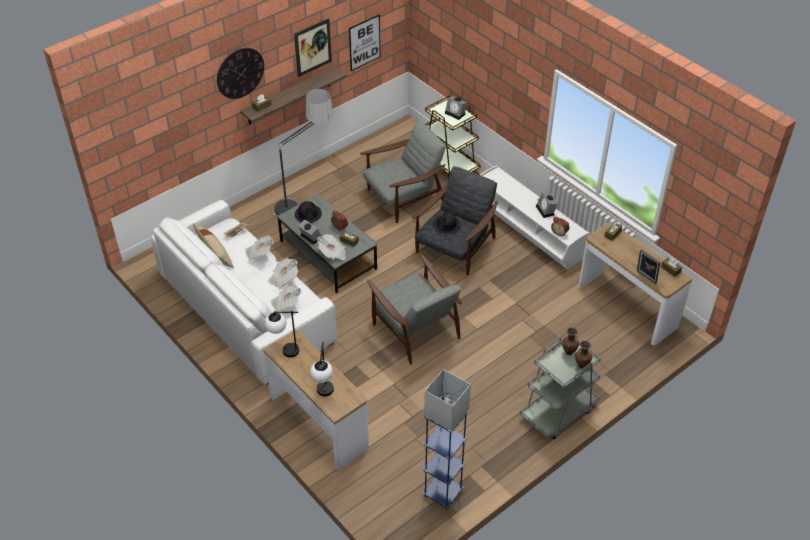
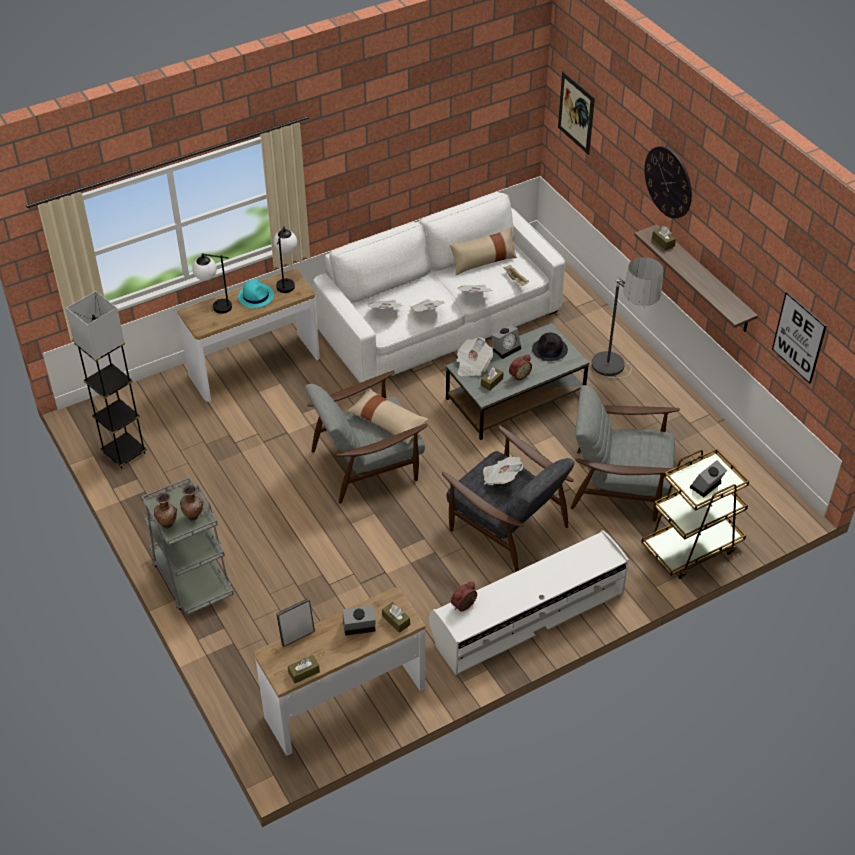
camera: 100 degrees right, 0 degrees up
picture [294,18,332,77] -> picture moved to [558,71,595,155]
grey armchair [360,121,446,223] -> grey armchair turned 120 degrees clockwise [571,385,680,521]
blue floor lamp [423,369,471,510] -> grey floor lamp [66,291,147,469]
black hat [433,212,460,234] -> newspaper [483,457,523,485]
alarm clock [536,192,558,218] -> alarm clock moved to [343,605,376,636]
none -> turquoise hat [238,279,274,308]
none -> beige pillow [347,388,429,444]

